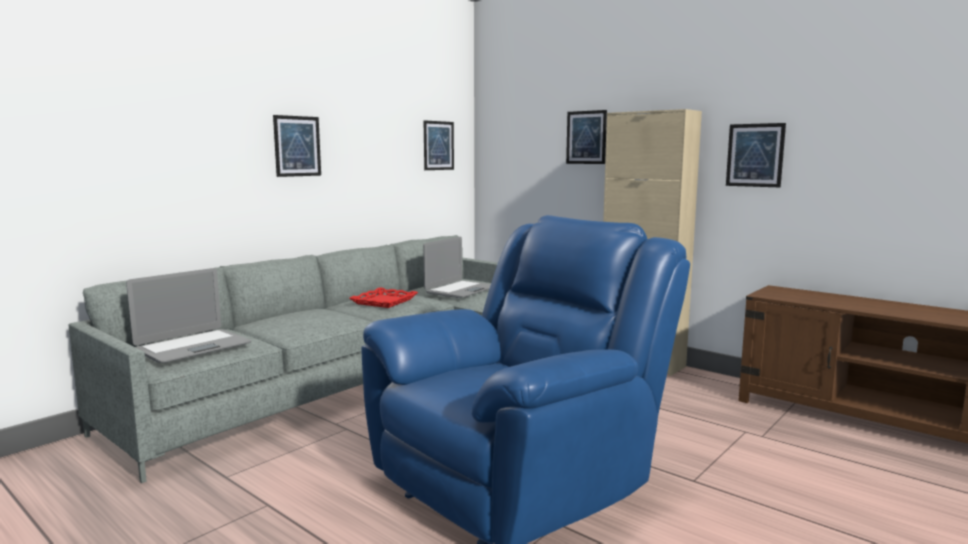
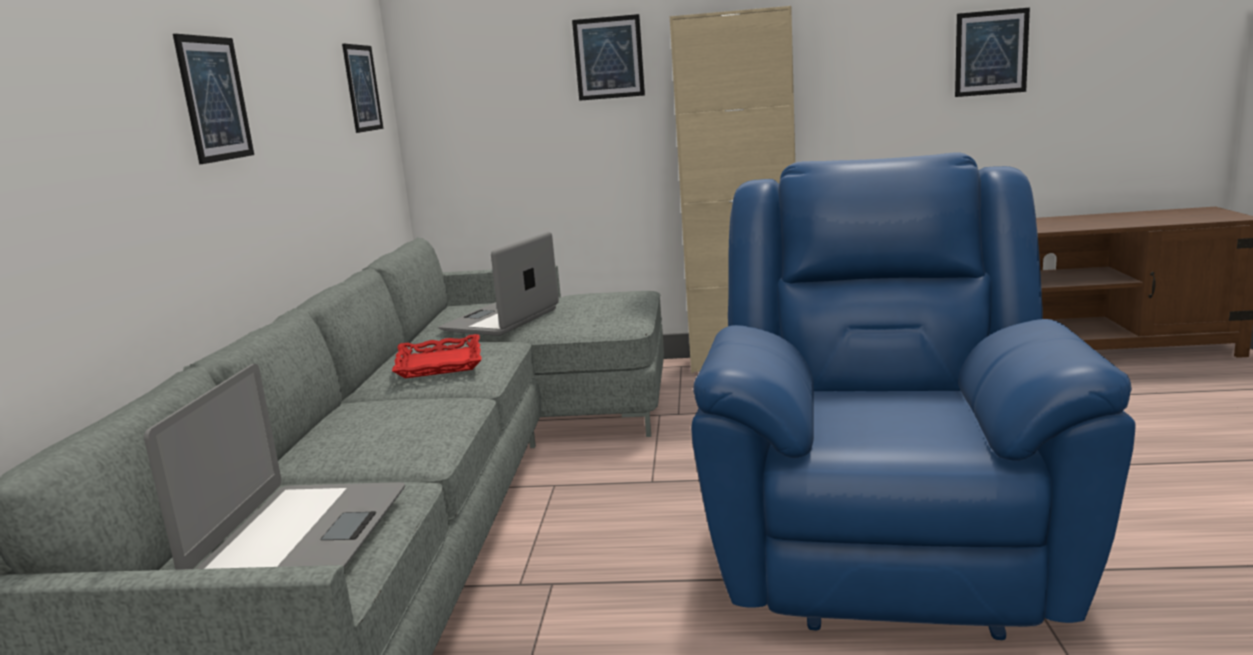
camera: 35 degrees left, 5 degrees up
laptop [423,237,491,298] -> laptop turned 150 degrees counterclockwise [439,232,559,336]
picture [726,123,786,187] -> picture moved to [955,8,1030,97]

